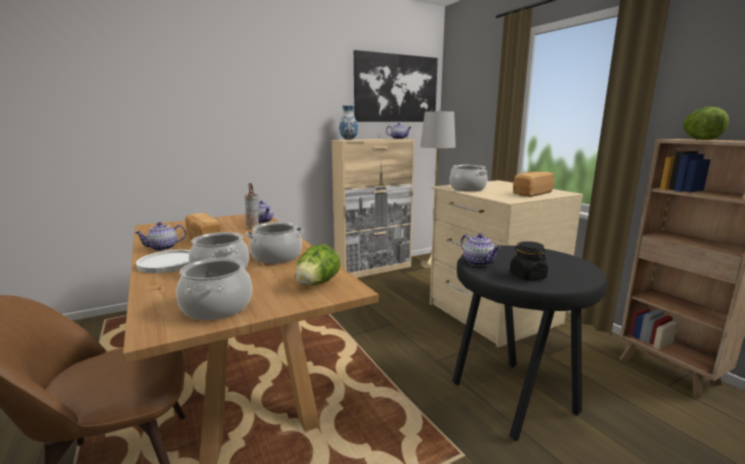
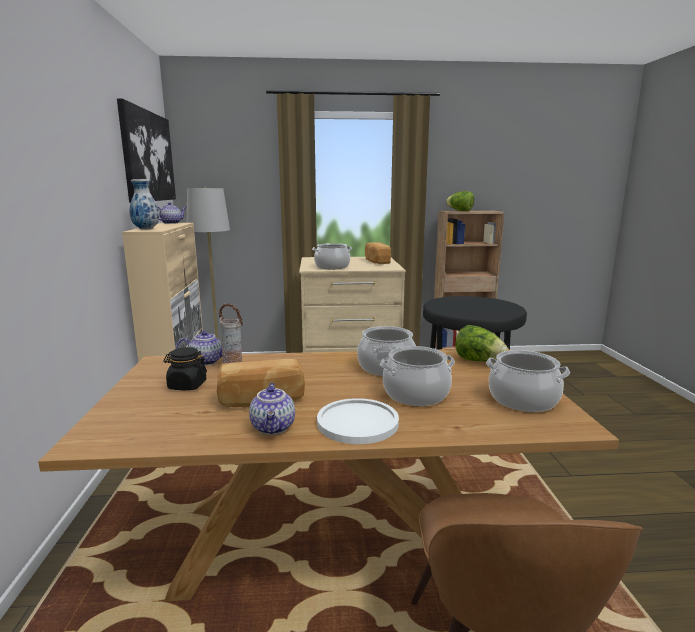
camera: 65 degrees left, 0 degrees up
teapot [461,233,501,266] -> none
black jar [510,241,548,281] -> black jar moved to [163,347,207,390]

